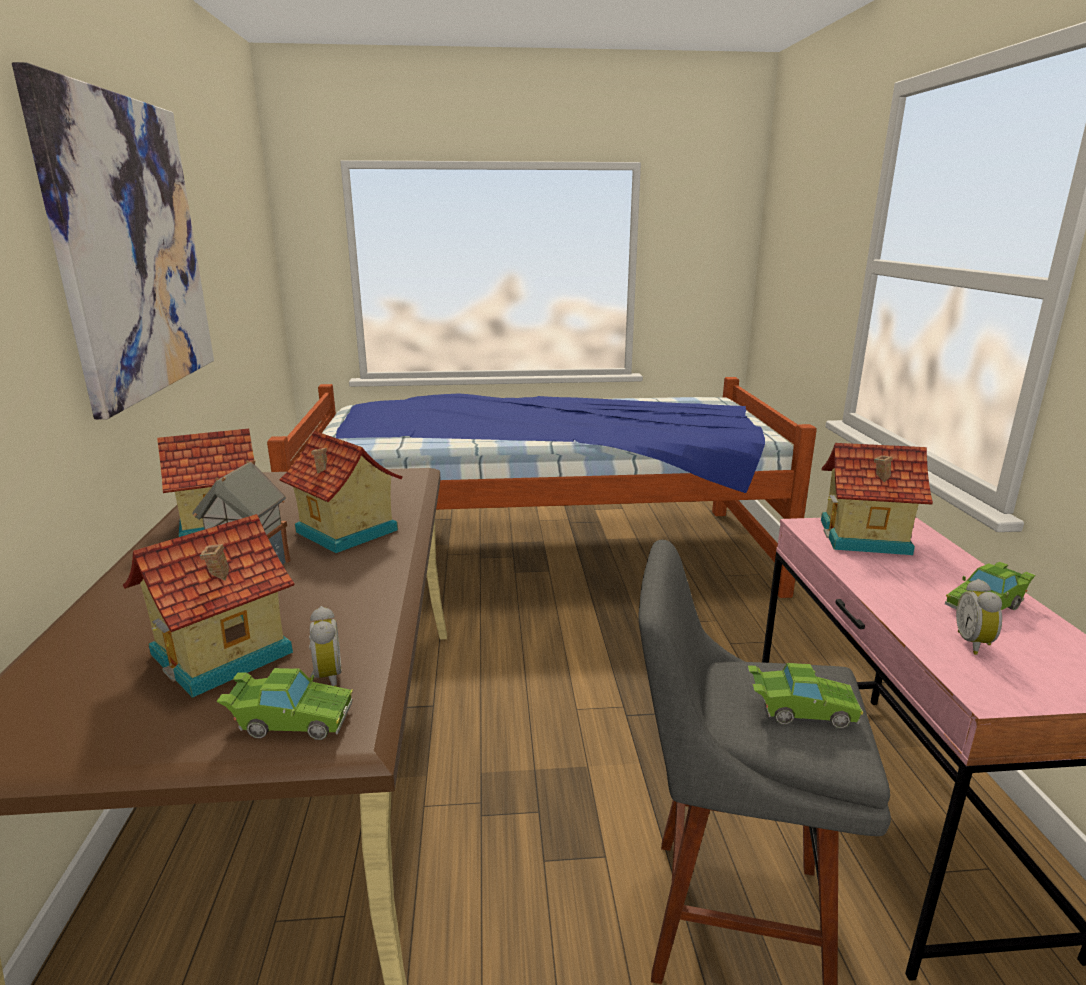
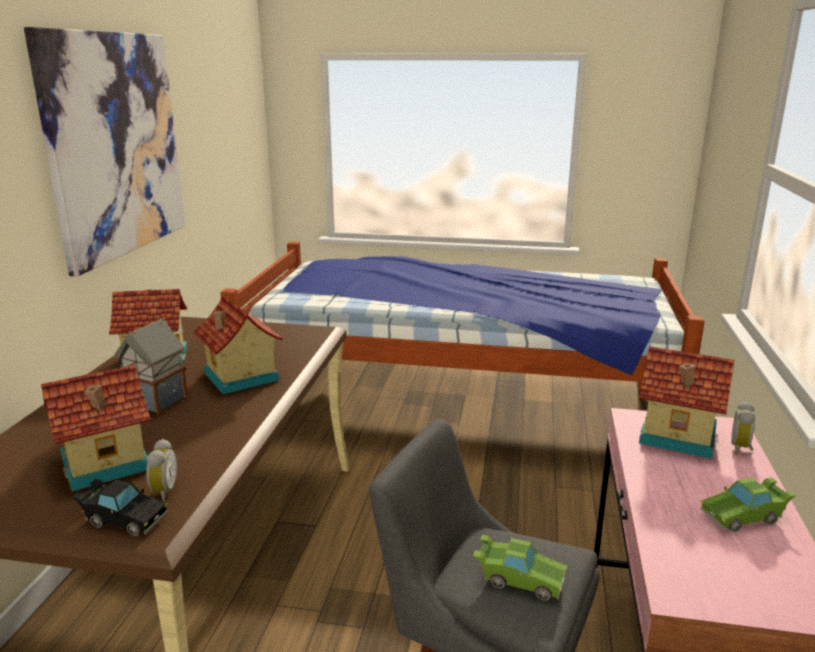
camera: 15 degrees right, 0 degrees up
green toy car [216,668,353,740] -> black toy car [72,479,168,536]
alarm clock [956,579,1002,655] -> alarm clock moved to [731,402,755,455]

